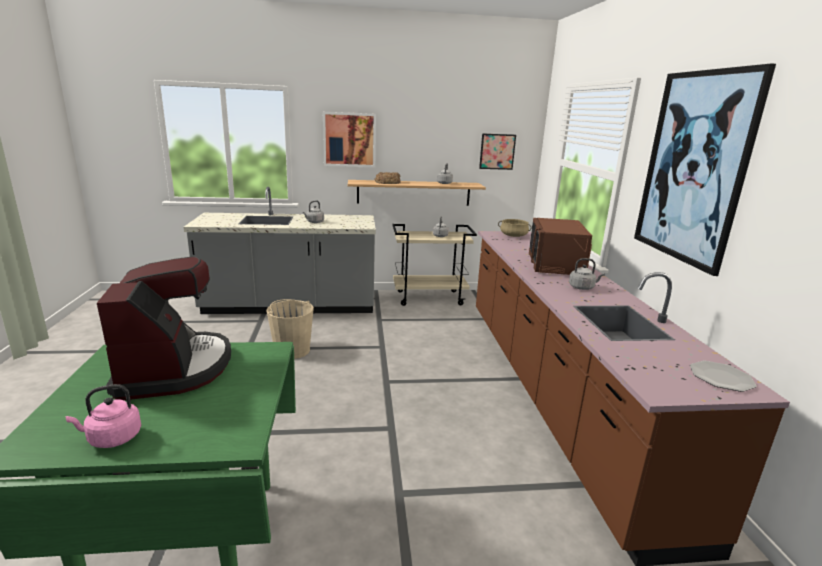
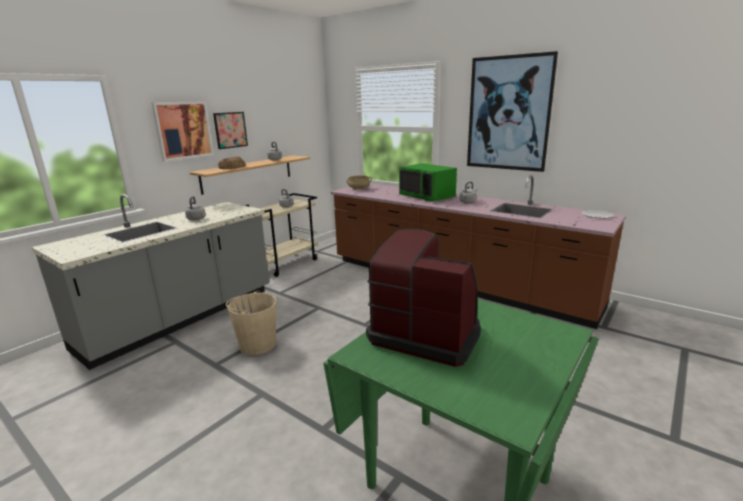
camera: 45 degrees left, 0 degrees up
pink kettle [66,384,141,448] -> none
picture [479,133,516,170] -> picture moved to [213,112,248,149]
brown microwave [529,218,592,275] -> green microwave [399,163,457,202]

